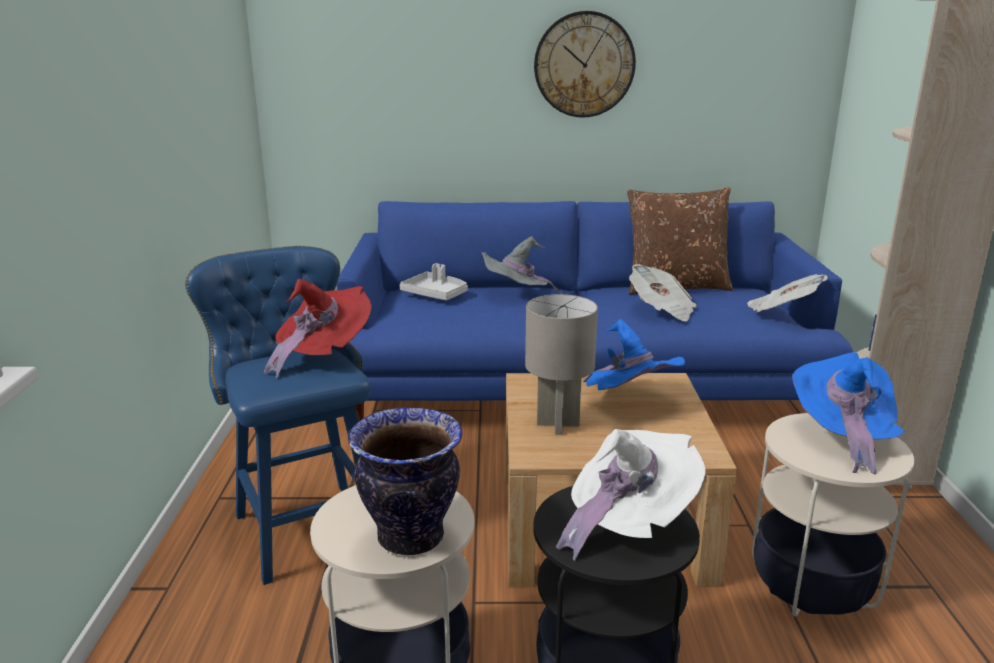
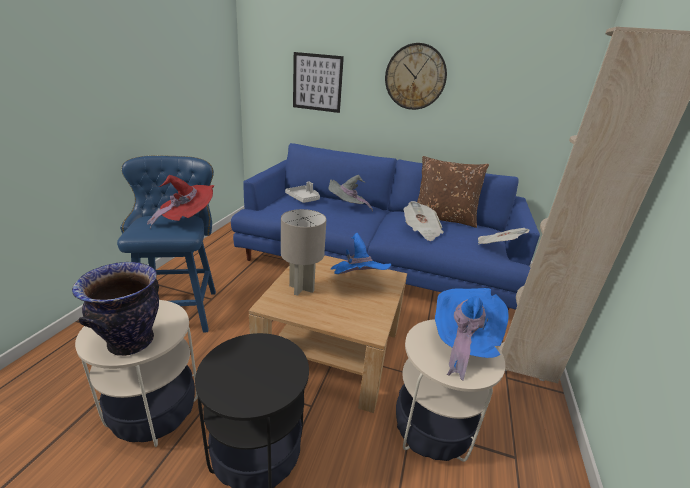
camera: 15 degrees right, 5 degrees up
white hat [556,429,706,561] -> none
none -> picture [293,52,344,113]

